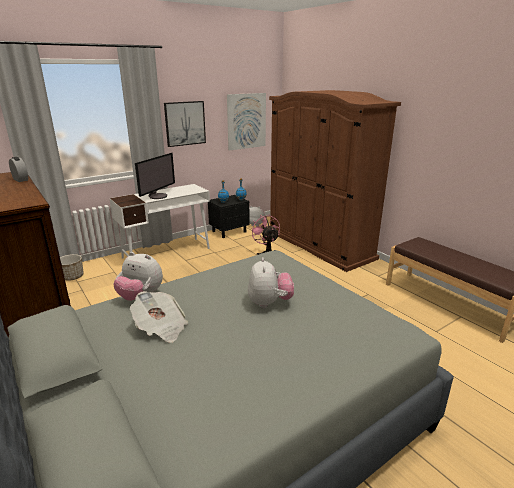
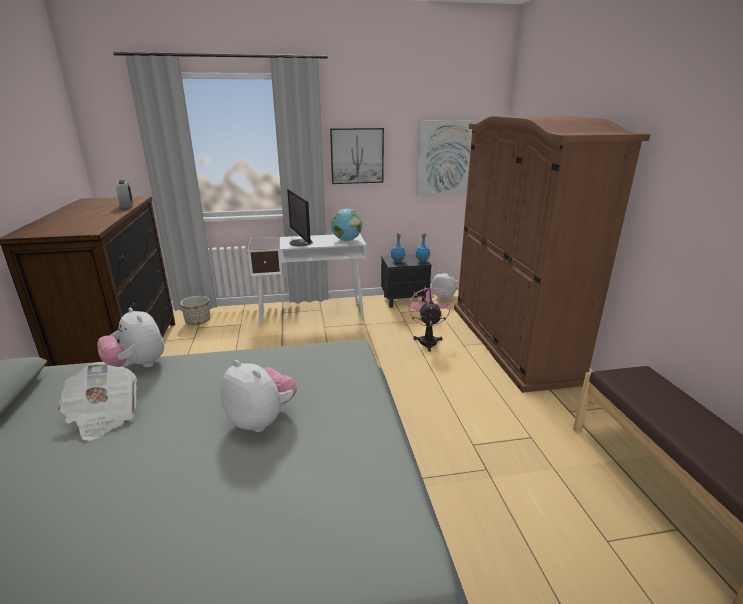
camera: 25 degrees right, 0 degrees up
monitor [135,153,175,199] -> monitor turned 105 degrees clockwise [287,189,313,246]
plush toy [248,258,294,308] -> plush toy turned 75 degrees counterclockwise [221,360,297,432]
none -> globe [331,209,362,241]

